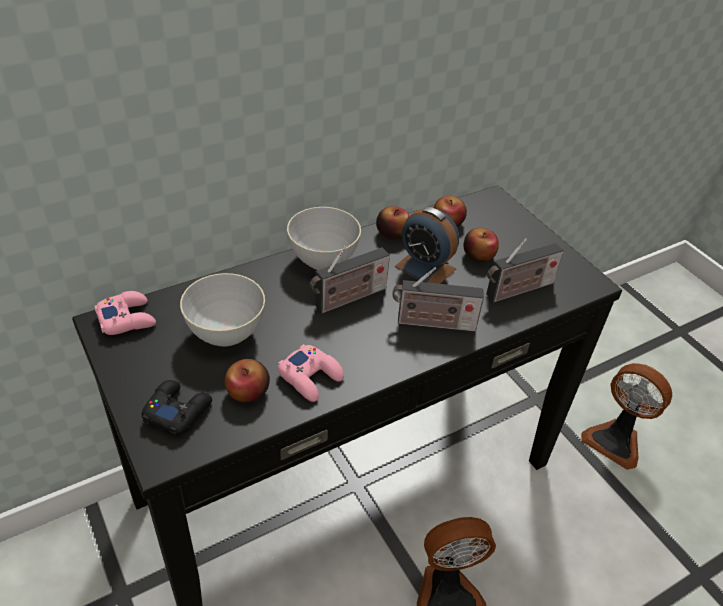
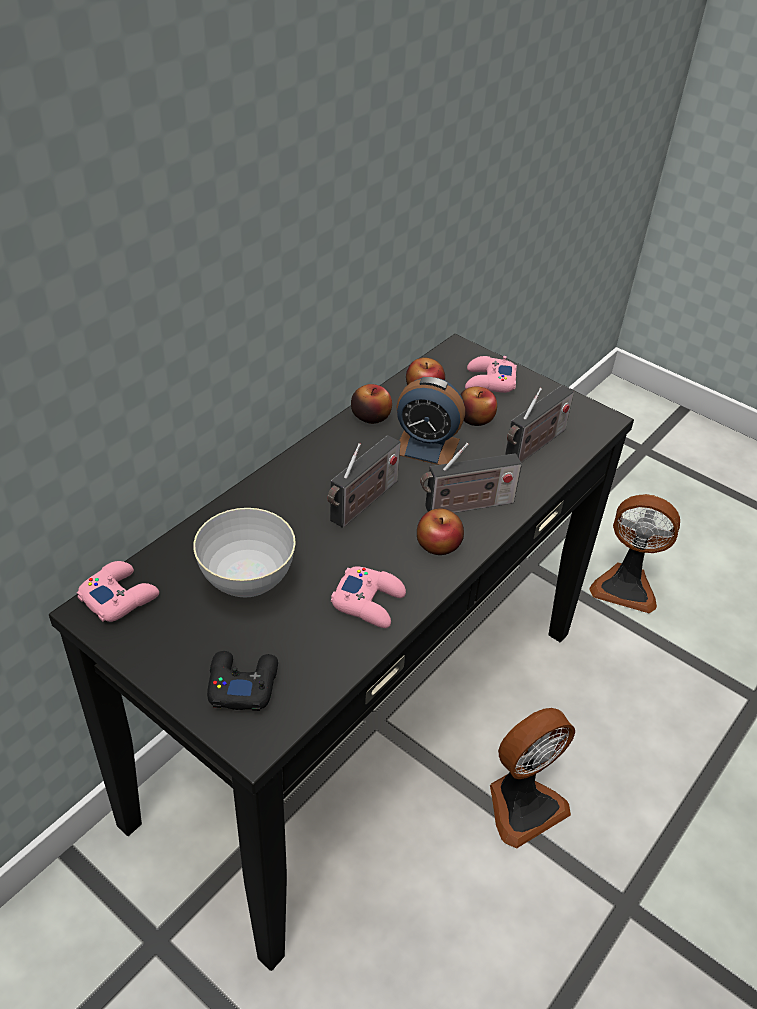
camera: 20 degrees left, 0 degrees up
apple [225,359,270,403] -> apple moved to [417,508,464,555]
grey bowl [287,207,361,270] -> none
none -> pink game controller [465,356,517,393]

